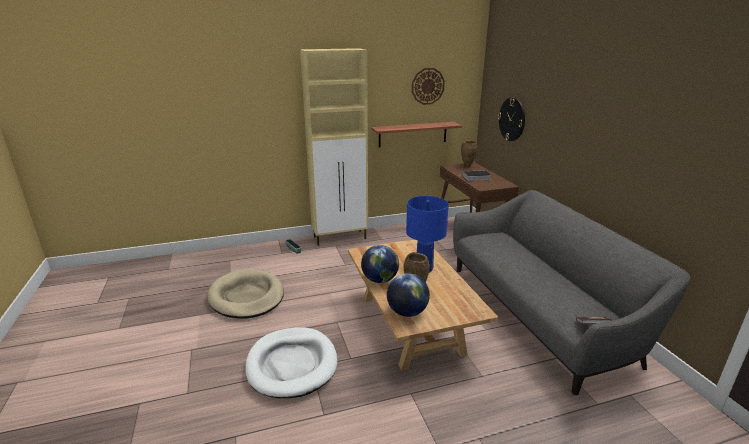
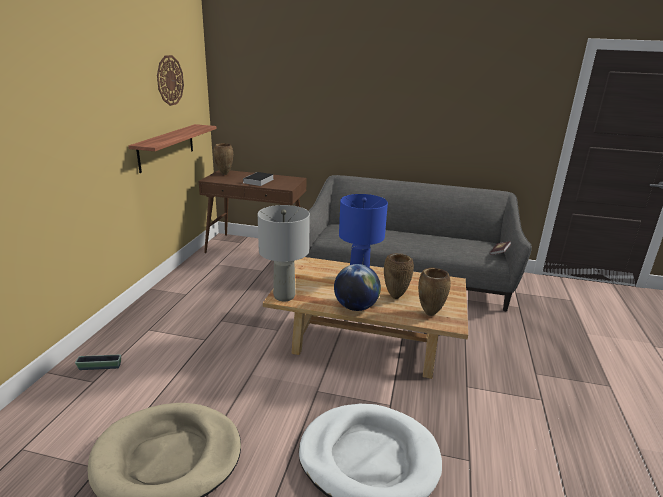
camera: 60 degrees left, 0 degrees up
beige cabinet [300,48,368,246] -> none
globe [387,273,430,317] -> brown vase [418,268,451,316]
wall clock [498,98,525,141] -> none
none -> grey table lamp [258,205,310,301]

